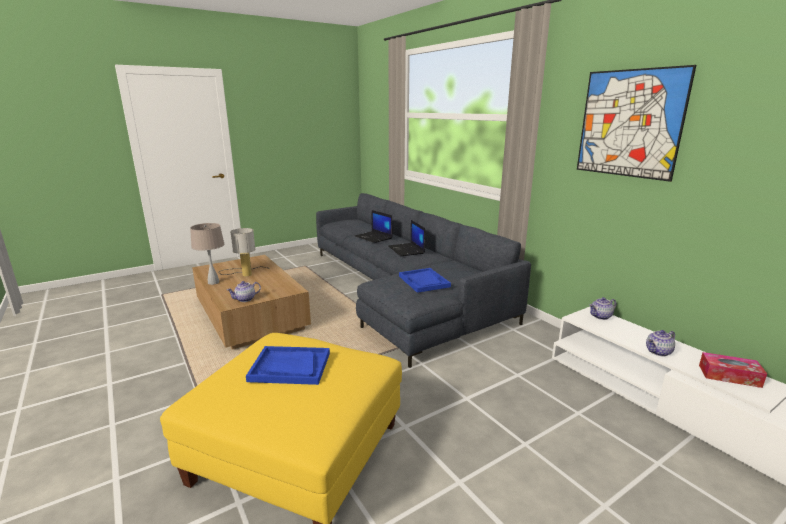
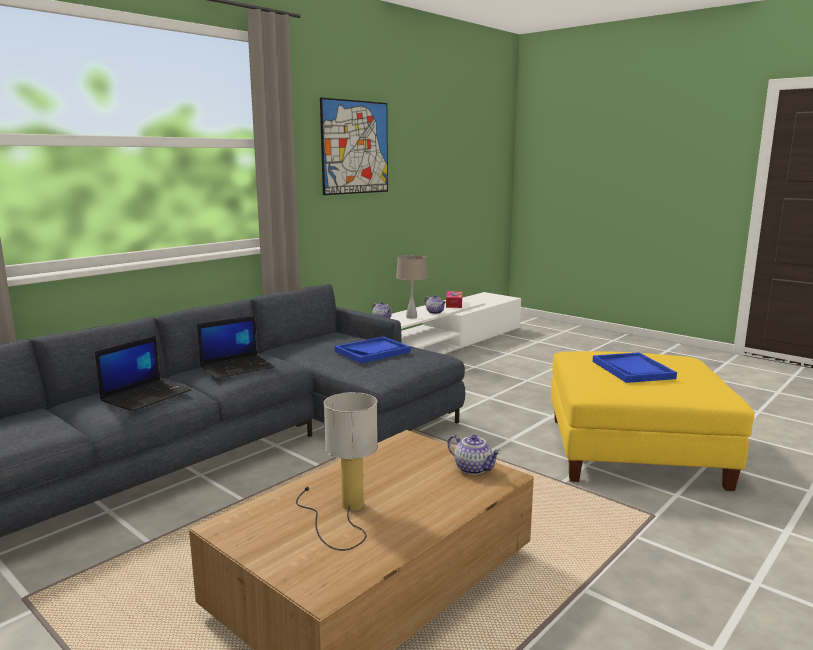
camera: 105 degrees left, 5 degrees down
beige table lamp [190,223,224,285] -> beige table lamp moved to [396,255,428,319]

